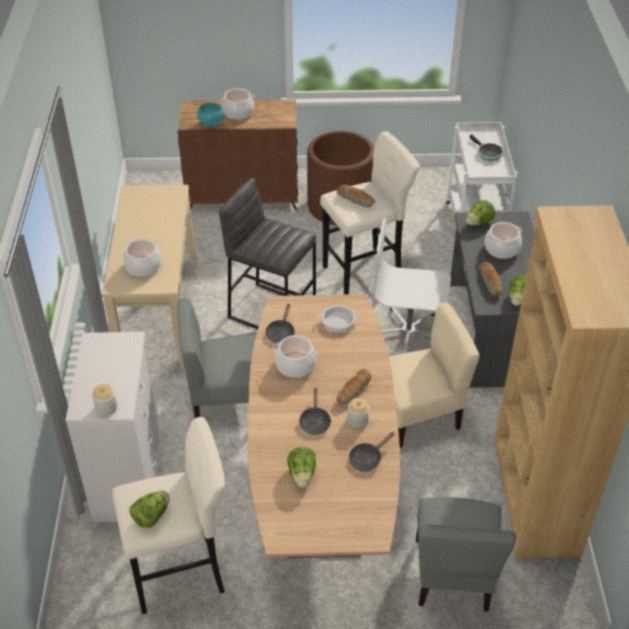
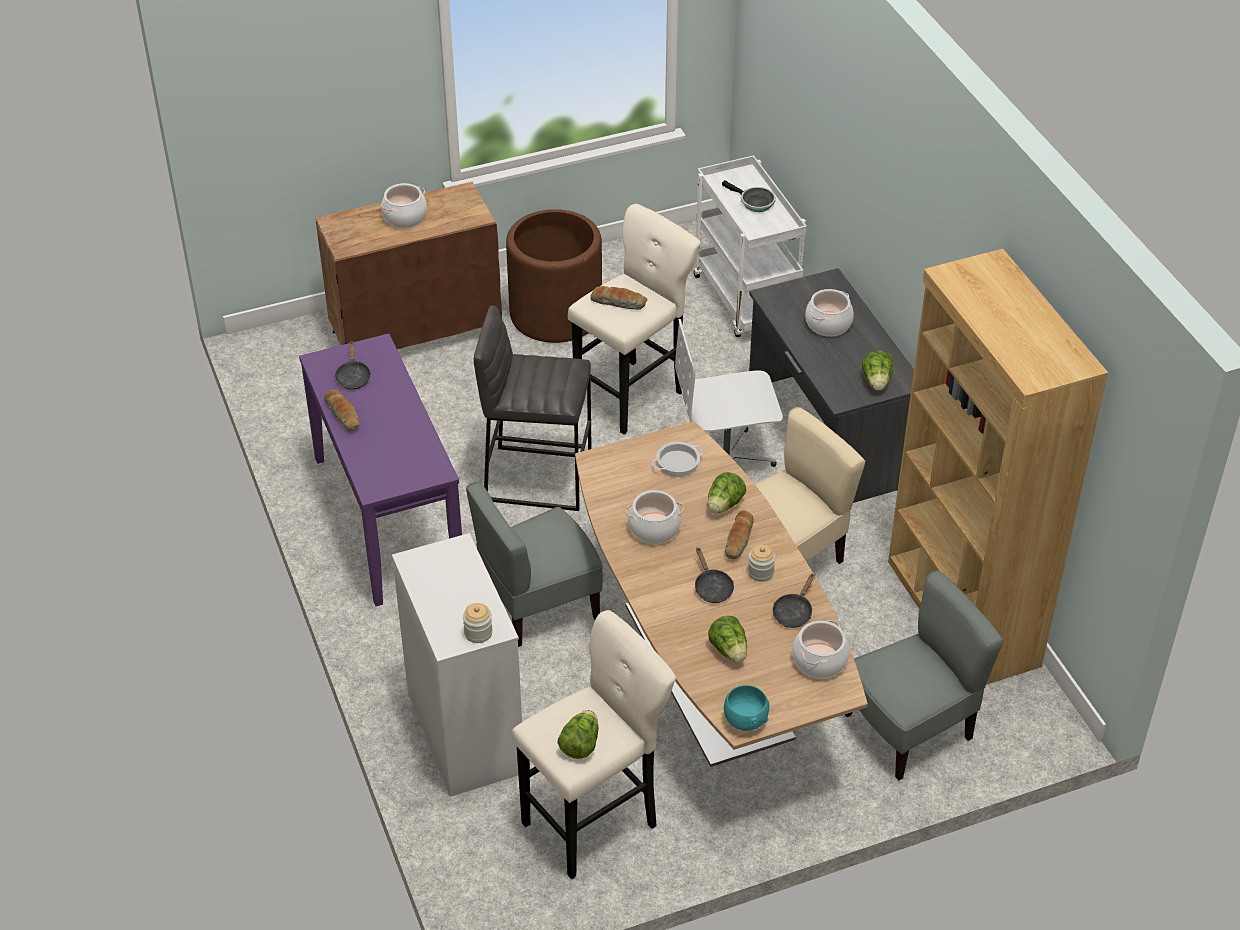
camera: 20 degrees left, 0 degrees up
beige console table [102,185,196,369] -> purple console table [299,334,462,606]
cooking pot [123,239,162,277] -> cooking pot moved to [792,620,850,679]
turquoise bowl [198,102,224,127] -> turquoise bowl moved to [724,685,769,731]
black frying pan [266,303,295,343] -> black frying pan moved to [335,341,371,390]
grey chair [416,497,516,612] -> grey chair turned 105 degrees counterclockwise [845,570,1004,781]
lettuce [466,200,495,225] -> lettuce moved to [708,472,746,514]
bread [479,262,502,296] -> bread moved to [324,390,360,432]

